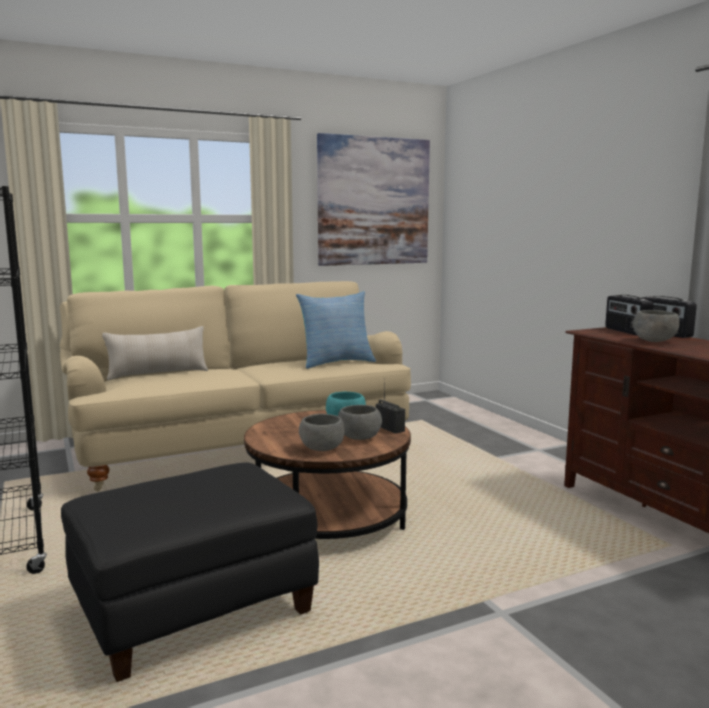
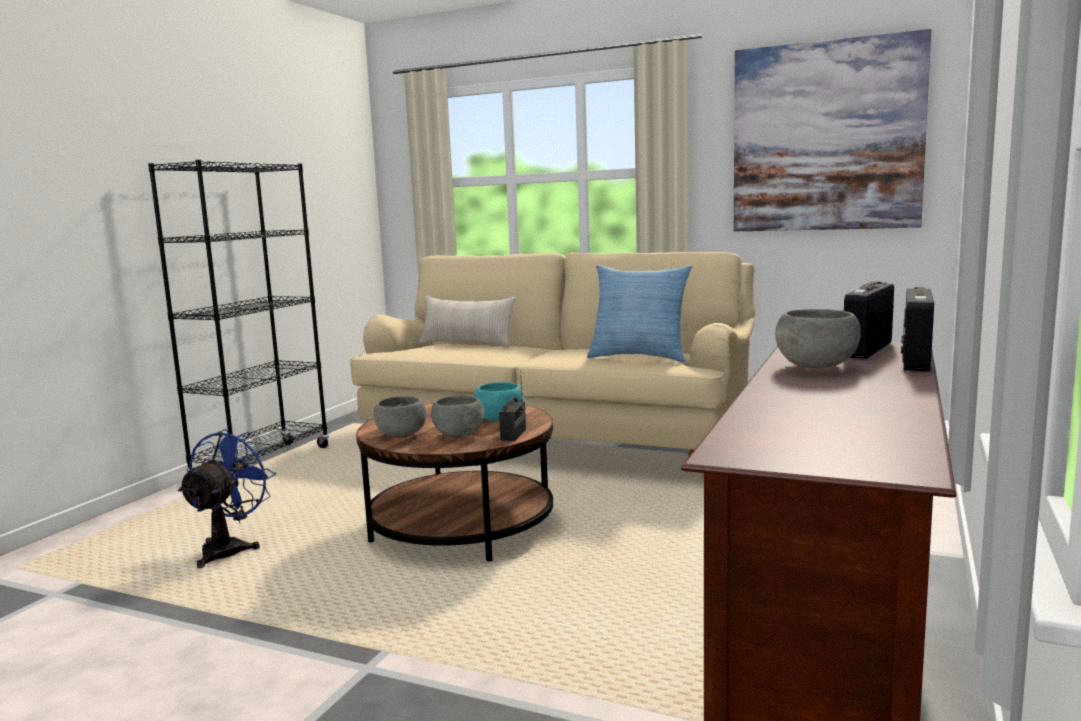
camera: 50 degrees right, 0 degrees up
black ottoman [61,462,319,682] -> blue fan [178,429,276,568]

